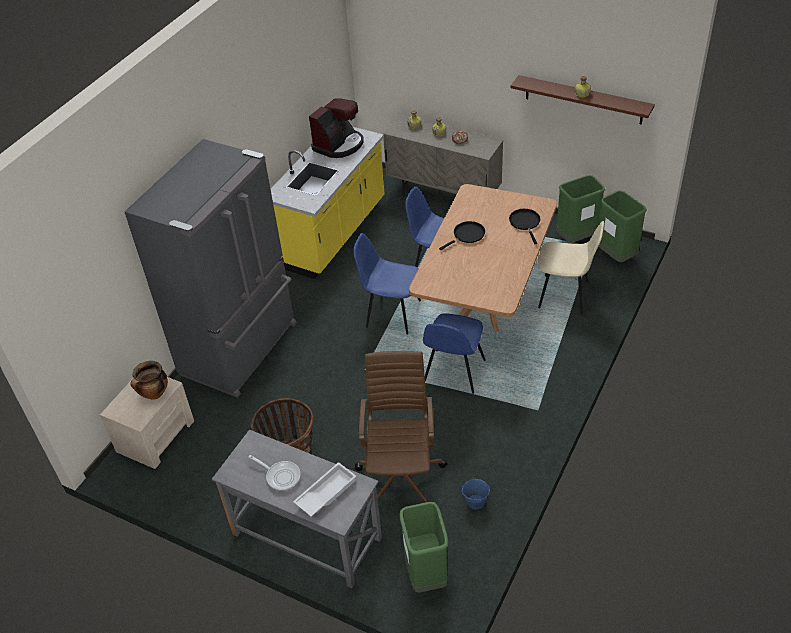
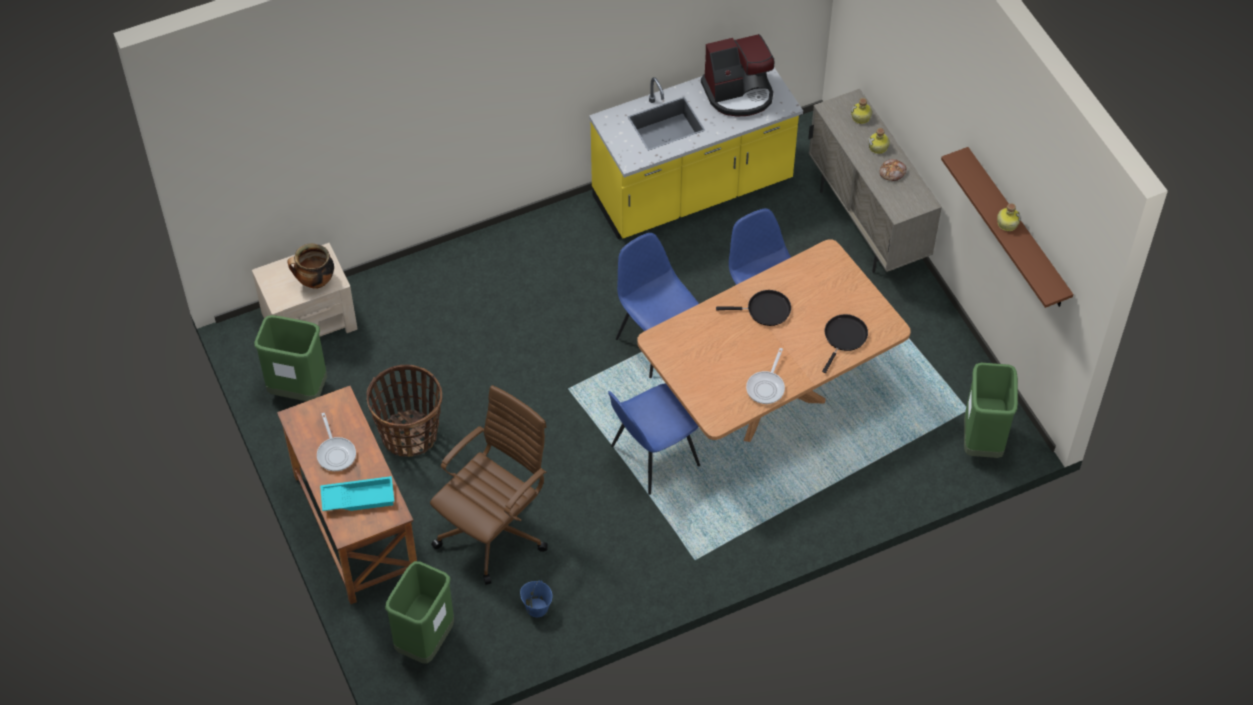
camera: 35 degrees right, 10 degrees up
grey fridge [124,139,297,398] -> none
grey desk [212,430,382,588] -> brown desk [277,386,417,604]
white tray [293,462,357,517] -> turquoise tray [320,476,394,511]
beige chair [537,221,604,314] -> none
green trash can [556,175,605,243] -> green trash can moved to [254,315,327,401]
none -> frying pan [746,348,785,404]

